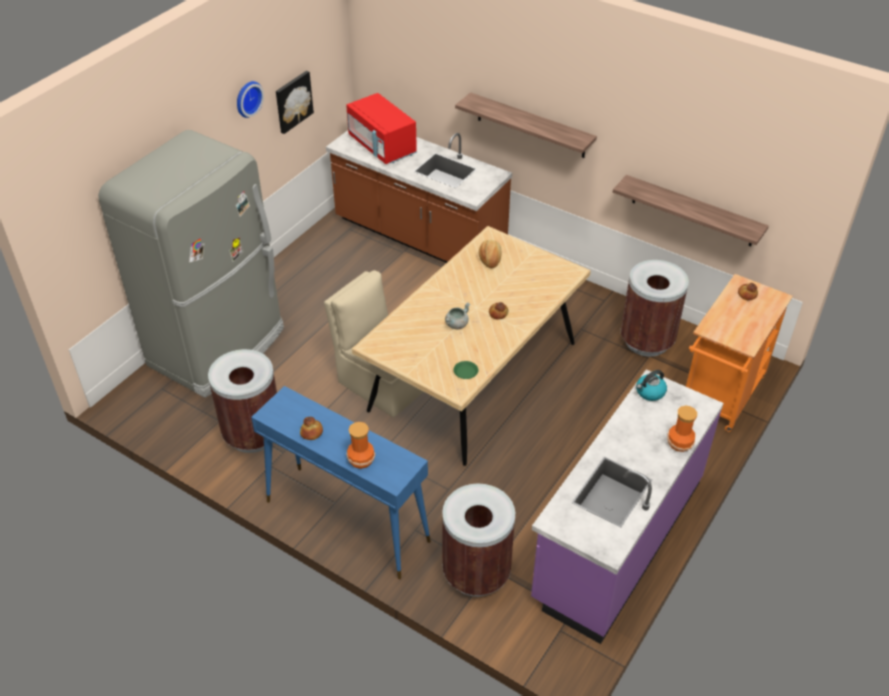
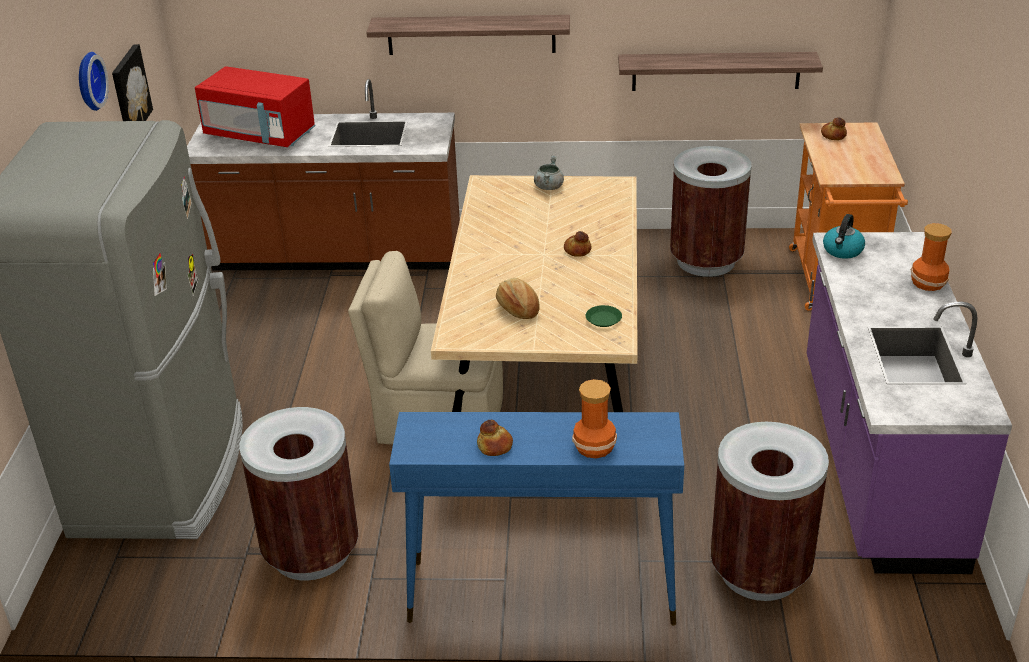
camera: 30 degrees left, 10 degrees down
grey cooking pot [445,302,471,329] -> grey cooking pot moved to [534,156,564,190]
bread [479,240,501,268] -> bread moved to [496,278,540,319]

